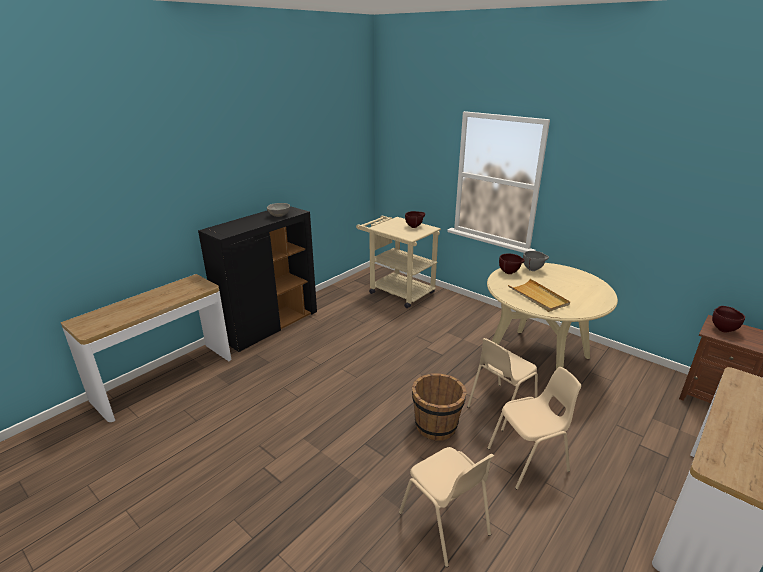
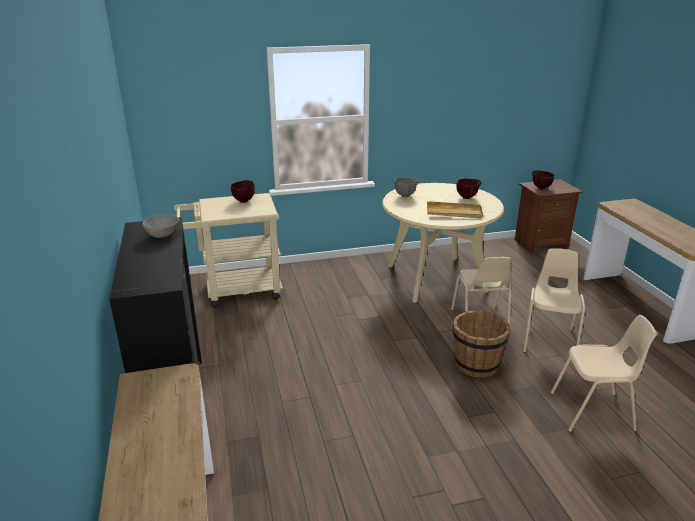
camera: 55 degrees left, 0 degrees up
brown bowl [499,254,525,274] -> brown bowl moved to [457,178,482,199]

